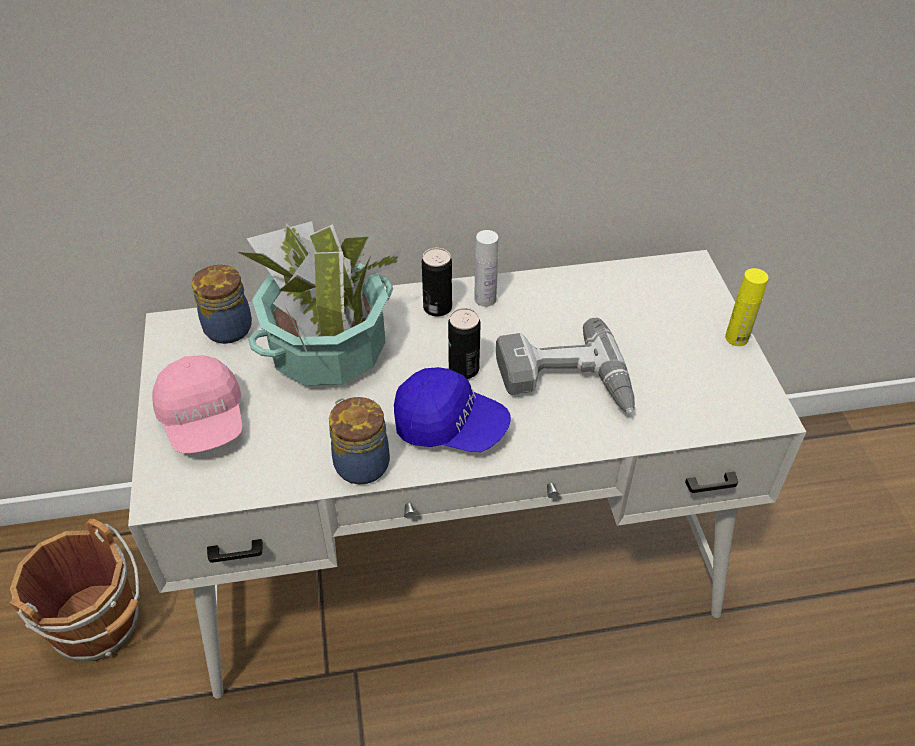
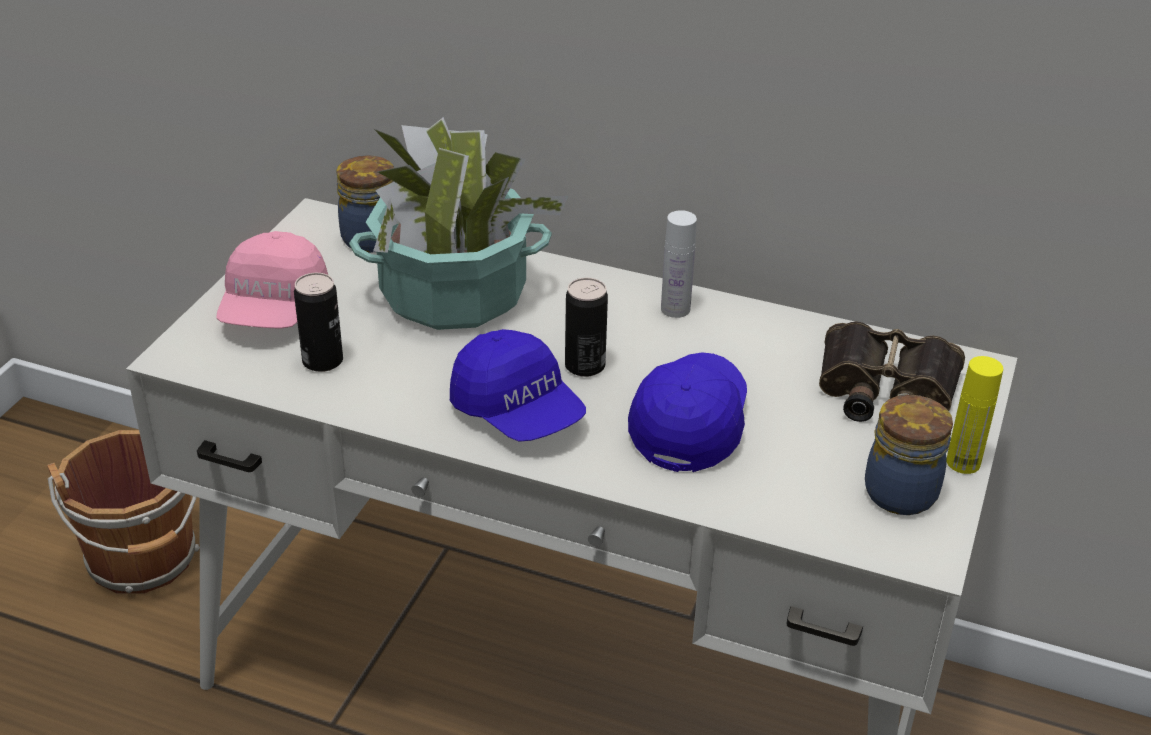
camera: 30 degrees right, 10 degrees down
jar [329,397,390,485] -> jar moved to [865,394,953,515]
can [422,248,452,316] -> can moved to [294,273,343,372]
power drill [496,318,635,414] -> blue cap [628,352,747,472]
none -> binoculars [819,321,965,422]

